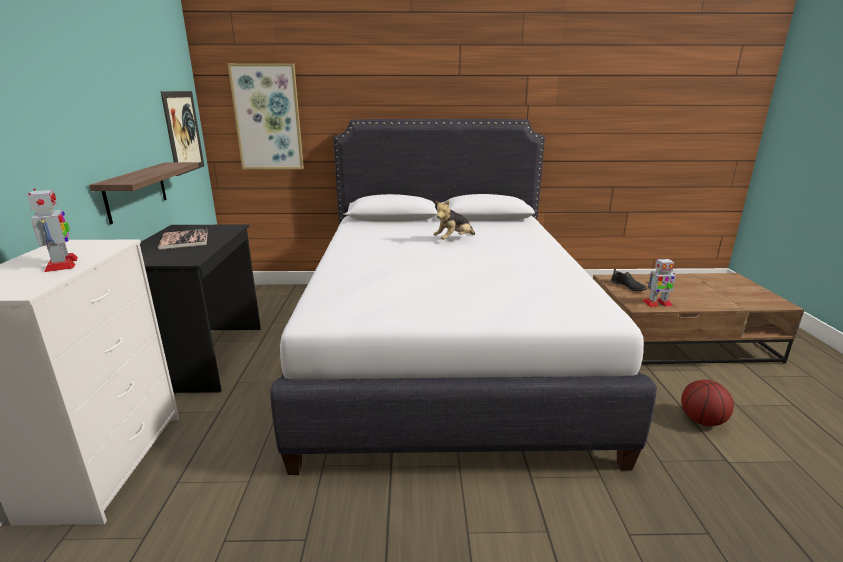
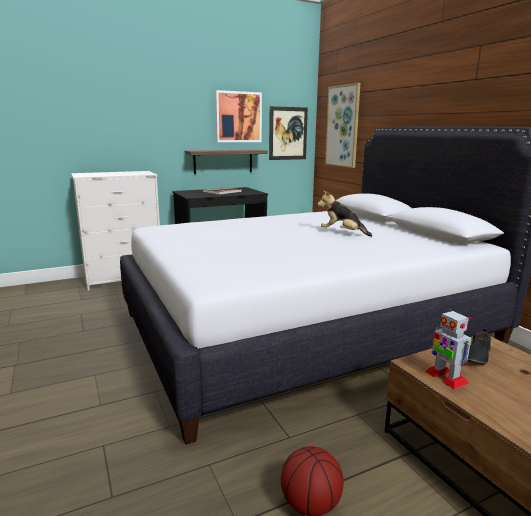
camera: 65 degrees right, 5 degrees down
toy robot [27,188,78,272] -> none
none -> picture [215,90,262,142]

